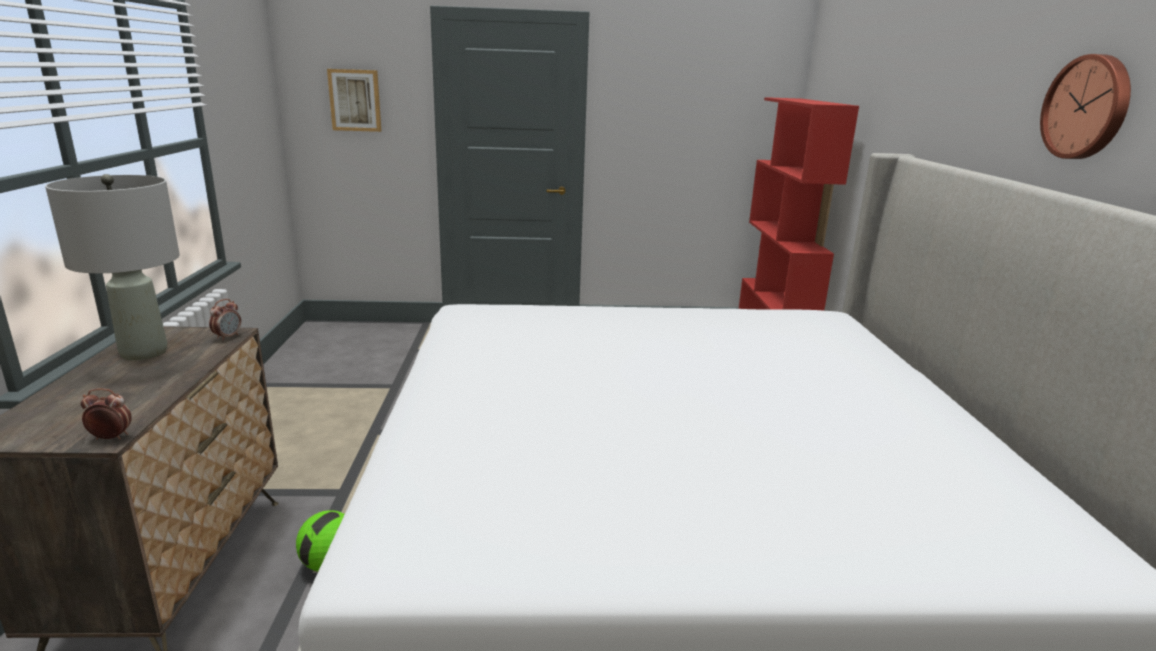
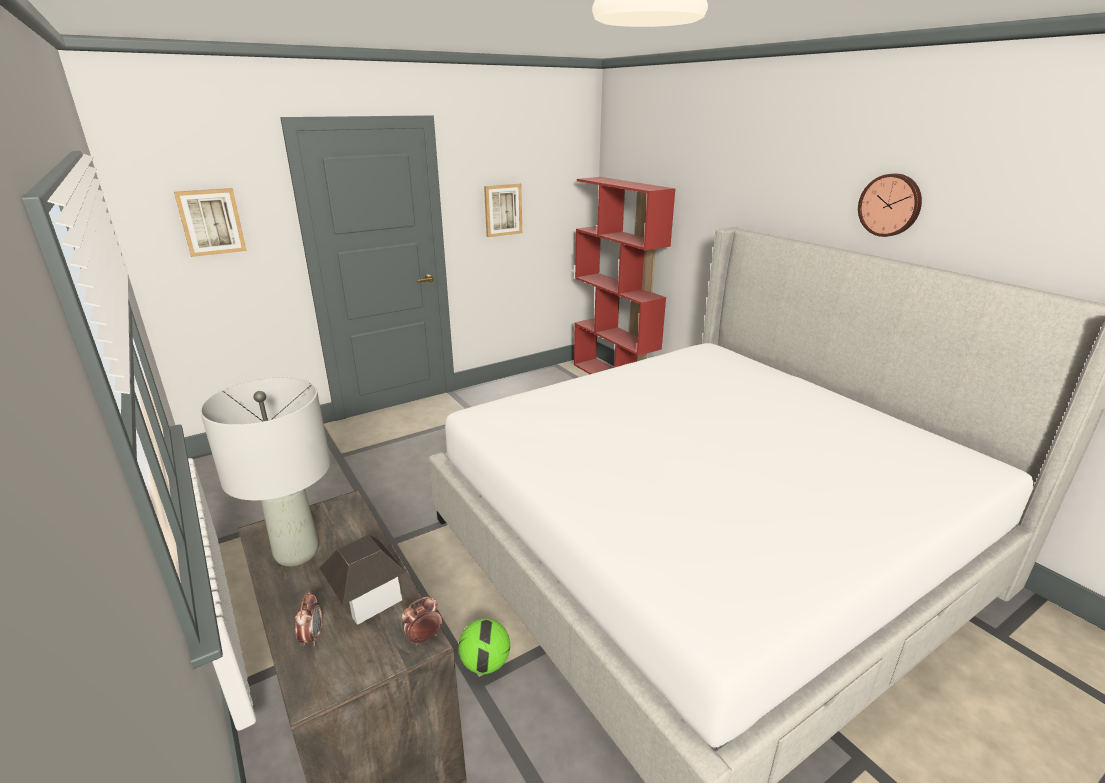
camera: 30 degrees left, 5 degrees up
alarm clock [209,299,241,341] -> alarm clock moved to [295,592,322,646]
none -> toy house [319,534,406,625]
none -> picture [484,184,522,237]

